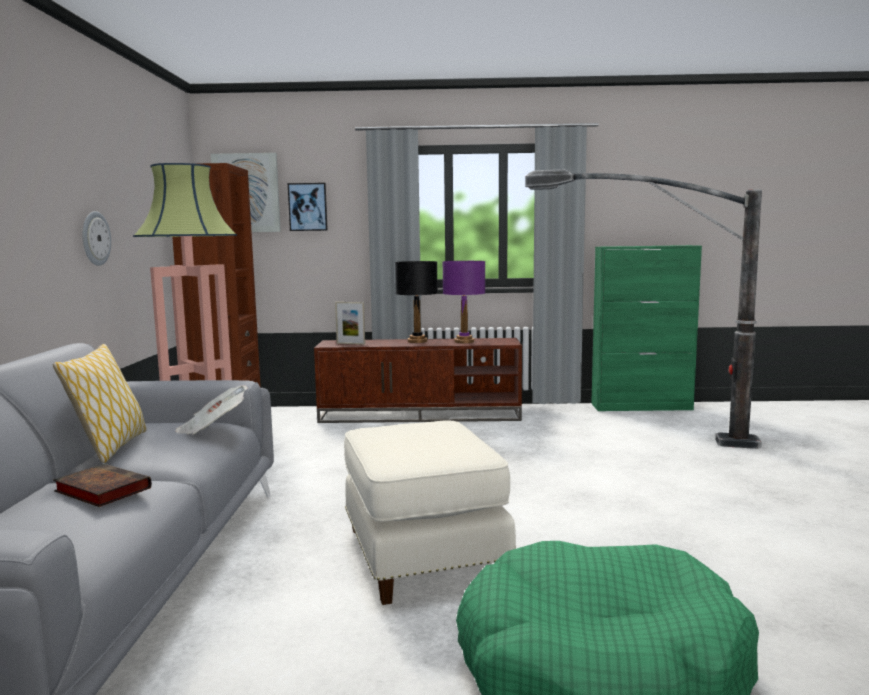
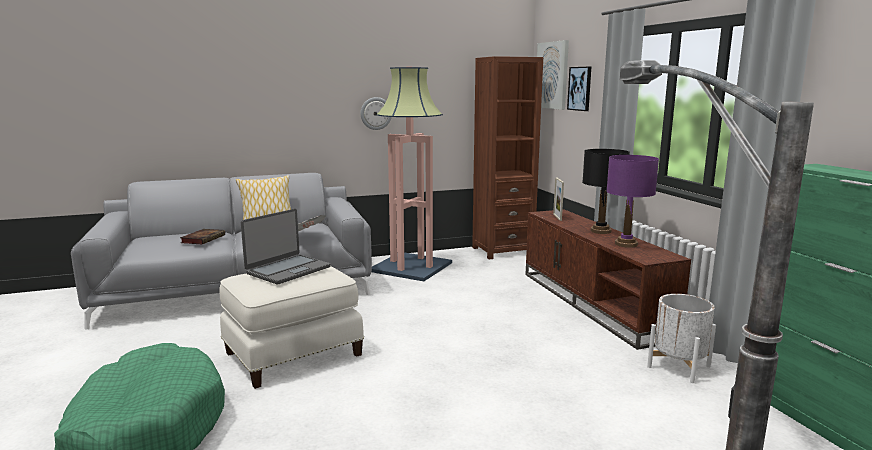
camera: 70 degrees right, 5 degrees up
none -> laptop [241,209,331,285]
none -> white planter [647,294,716,383]

